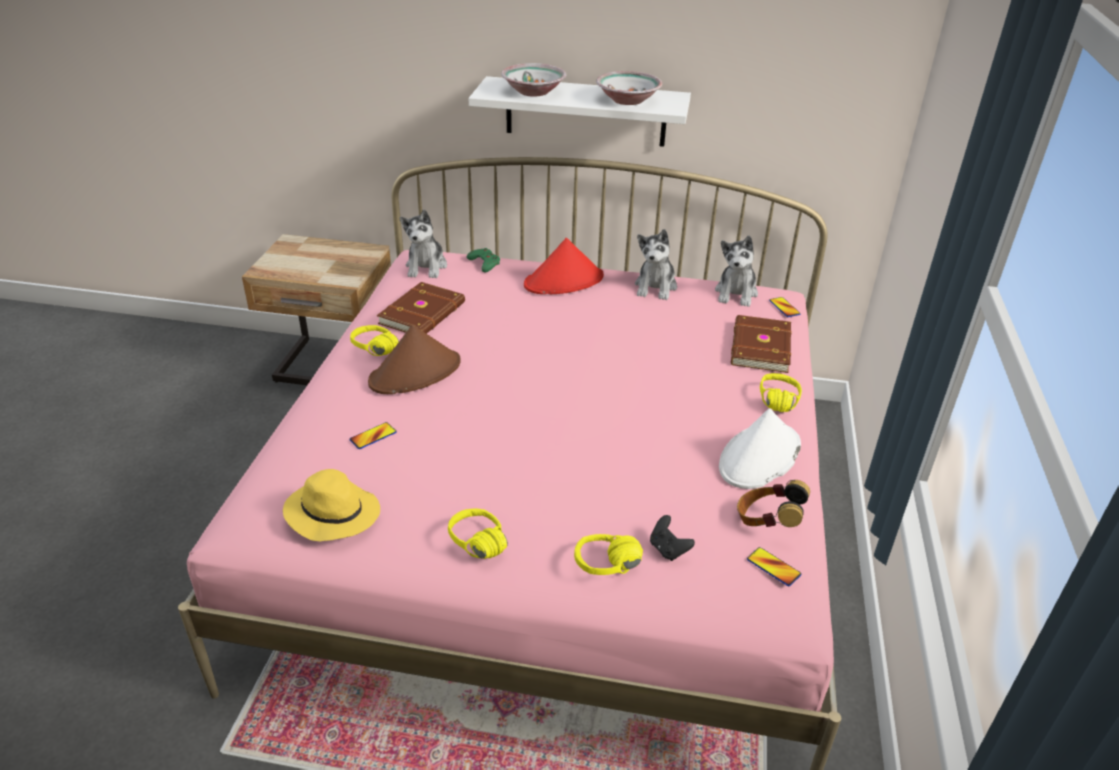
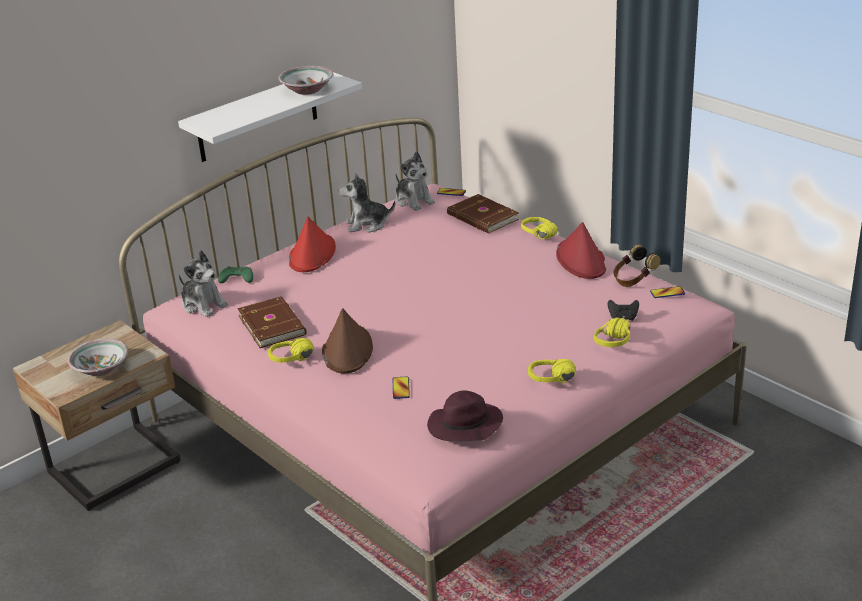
camera: 50 degrees left, 5 degrees down
yellow hat [283,469,380,541] -> purple hat [427,390,503,441]
bowl [501,63,566,97] -> bowl moved to [68,339,128,376]
plush toy [635,229,677,300] -> plush toy turned 120 degrees clockwise [339,173,395,233]
white hat [719,408,801,489] -> red hat [556,222,606,279]

